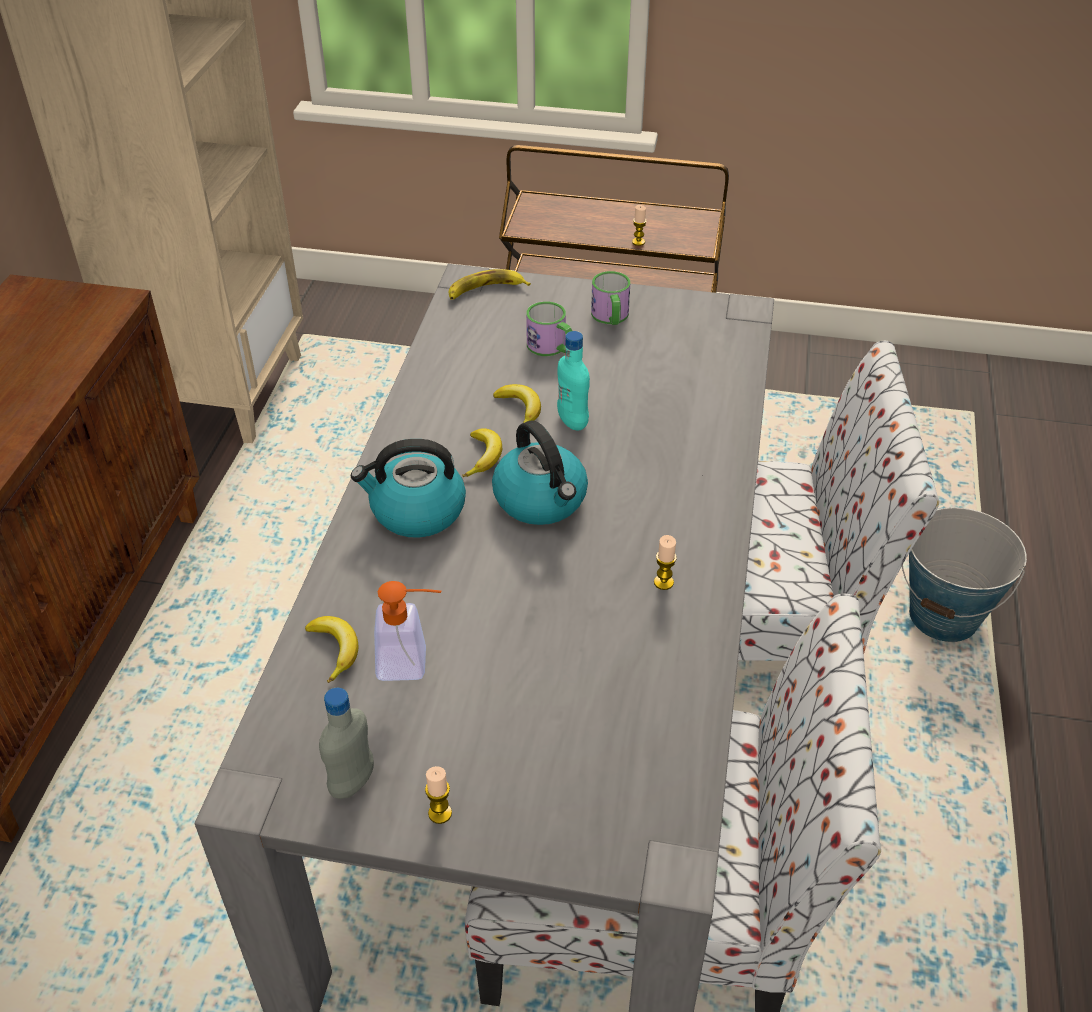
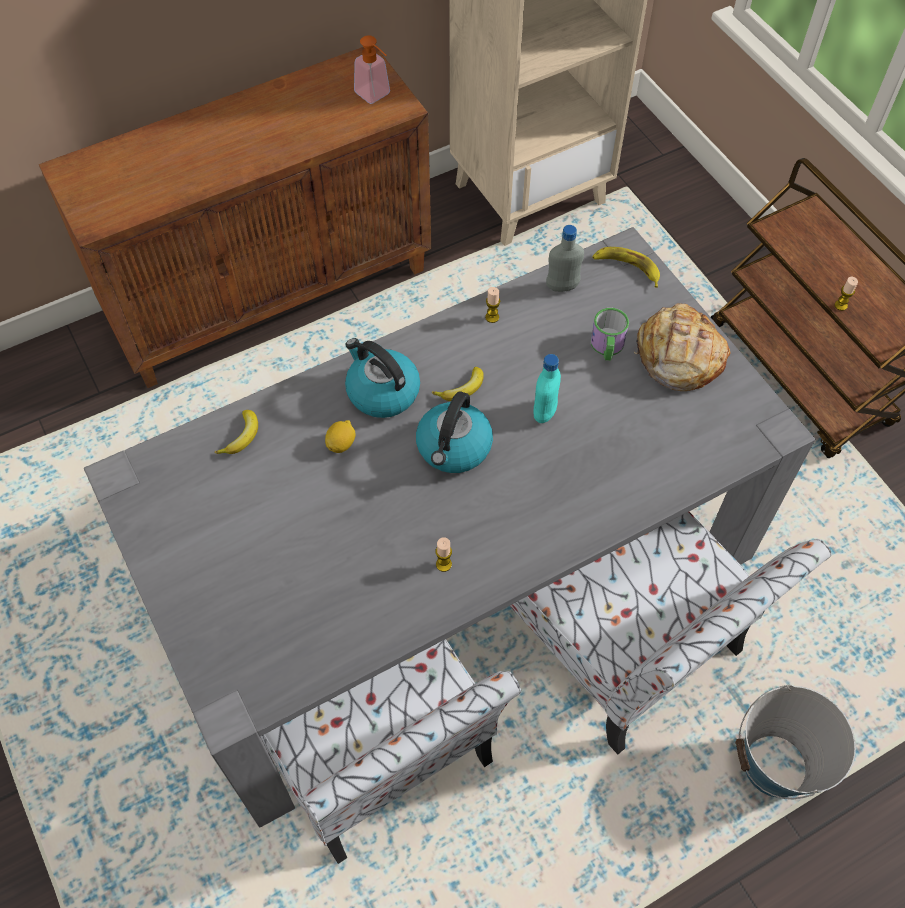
camera: 50 degrees right, 15 degrees up
grey bottle [319,688,374,799] -> grey bottle moved to [546,225,584,292]
soap dispenser [374,581,441,681] -> soap dispenser moved to [354,35,390,104]
candle [425,766,452,824] -> candle moved to [485,287,500,323]
banana [493,384,541,423] -> none
mug [591,271,630,325] -> bread [634,303,730,391]
none -> lemon [325,420,356,453]

